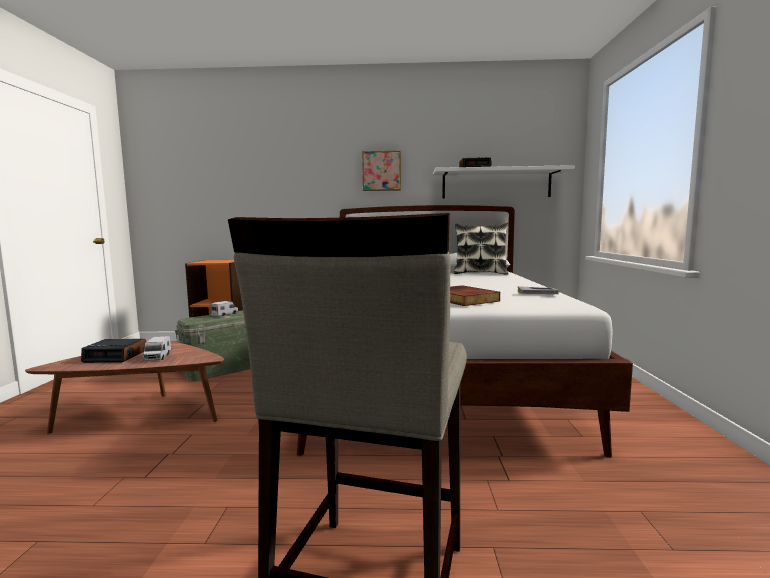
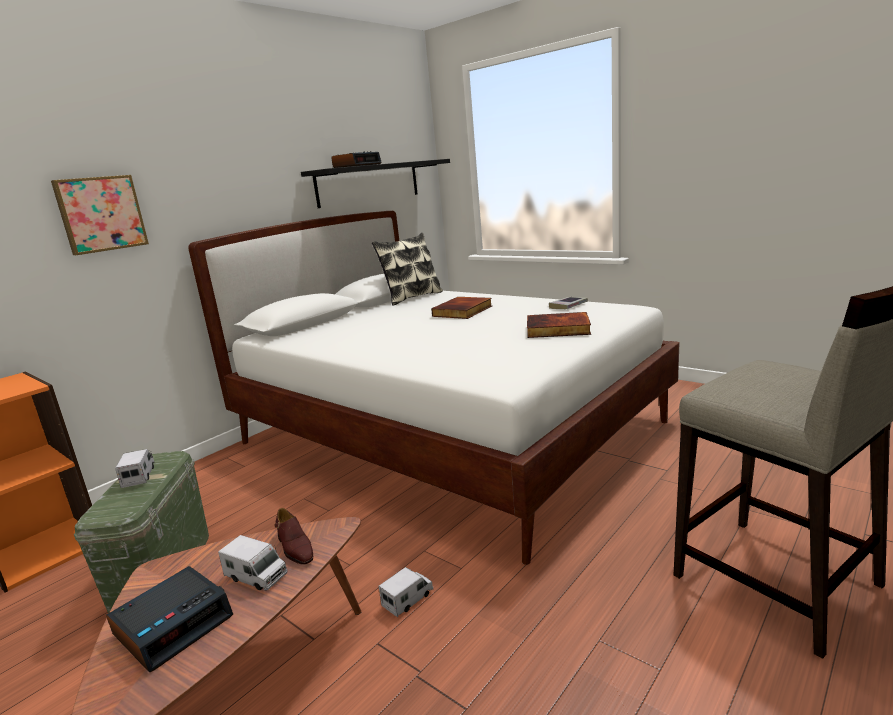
camera: 50 degrees left, 10 degrees up
picture [362,150,401,191] -> picture moved to [51,175,149,255]
white shelf [433,165,574,199] -> black shelf [301,159,450,208]
none -> brown shoe [275,508,313,565]
none -> toy truck [379,567,433,617]
none -> book [431,297,492,319]

